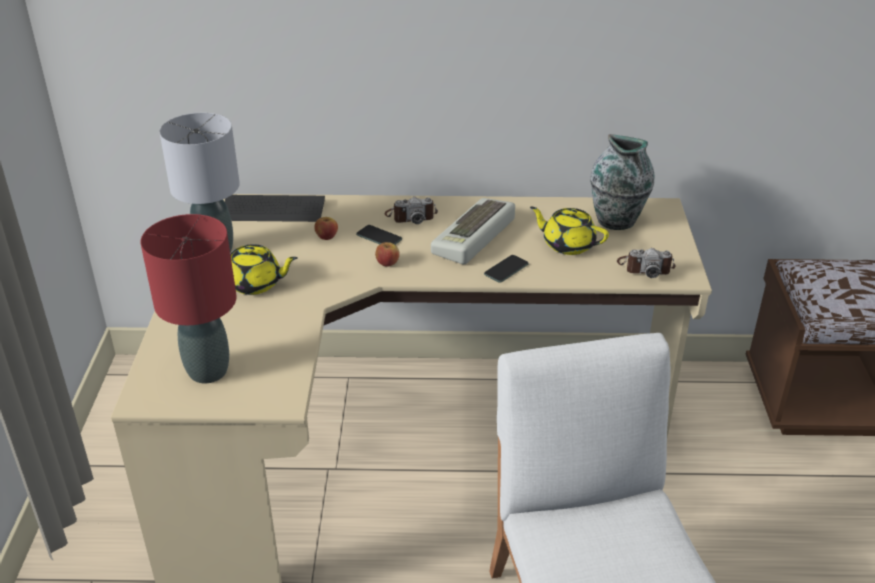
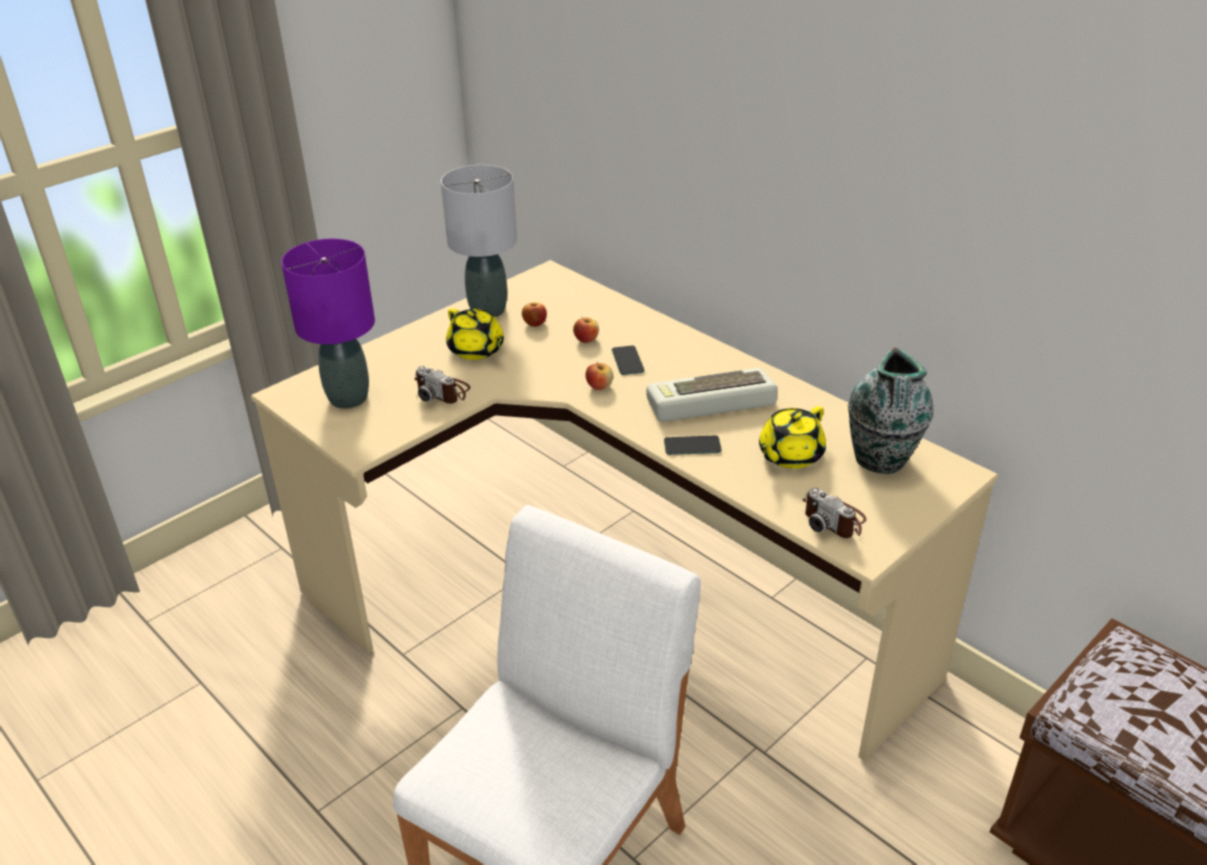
camera: 45 degrees right, 0 degrees up
red table lamp [141,214,237,383] -> purple table lamp [281,239,375,409]
keyboard [225,195,325,222] -> none
camera [385,197,438,224] -> camera moved to [414,366,470,404]
yellow teapot [530,206,609,255] -> yellow teapot turned 120 degrees counterclockwise [759,406,826,469]
none -> apple [522,302,547,327]

